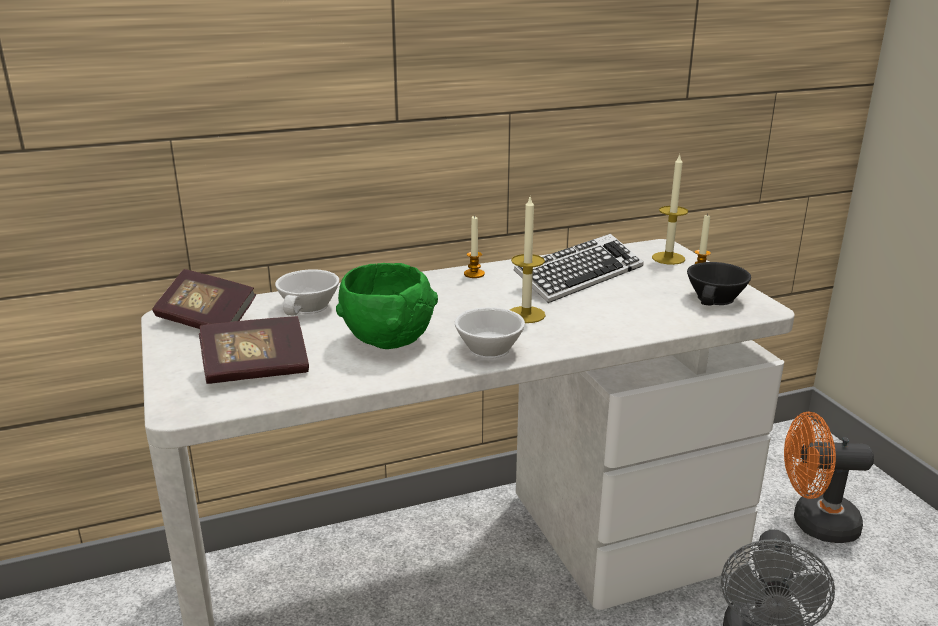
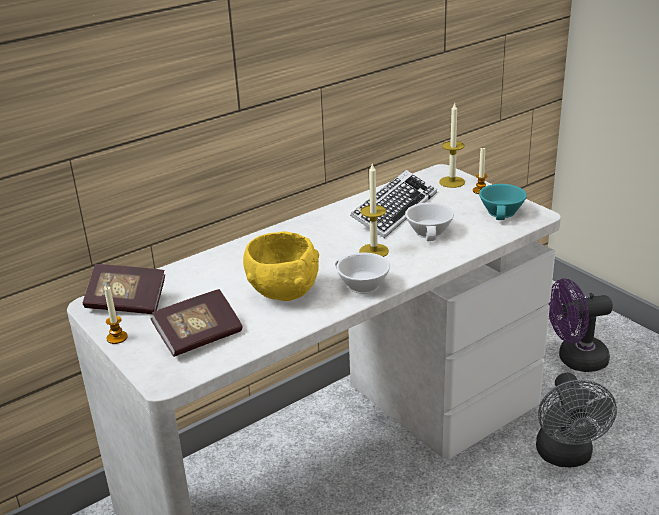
camera: 15 degrees left, 5 degrees up
white cup [275,269,339,316] -> white cup moved to [405,202,454,241]
green bowl [336,263,438,349] -> yellow bowl [243,231,319,301]
candle [464,215,485,278] -> candle moved to [104,286,128,344]
black cup [687,262,751,306] -> turquoise cup [479,184,527,220]
orange fan [784,412,874,543] -> purple fan [548,279,613,372]

